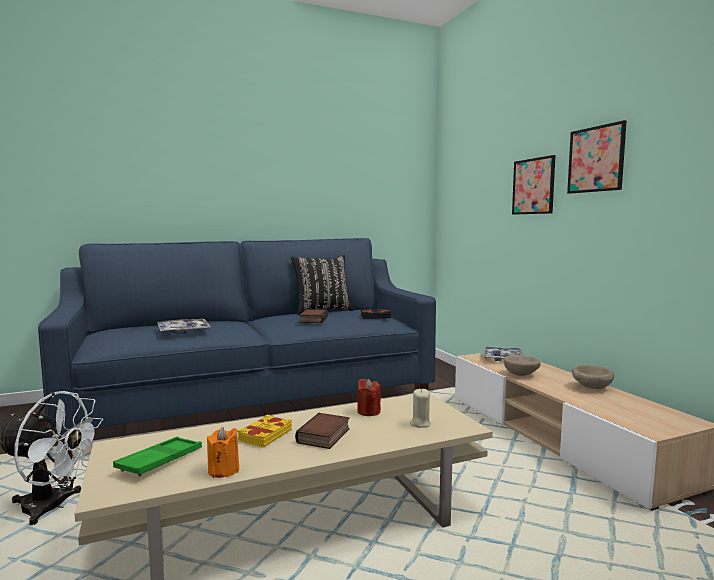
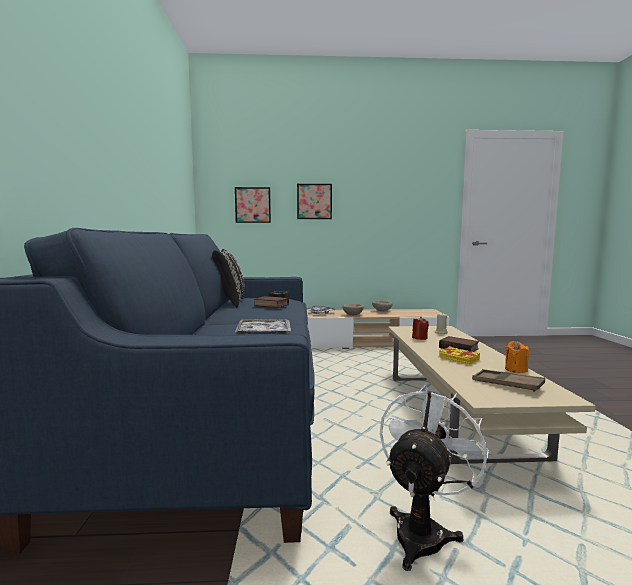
camera: 70 degrees left, 0 degrees up
green tray [113,437,202,477] -> brown tray [472,369,545,392]
picture [567,120,627,194] -> picture moved to [235,187,271,223]

